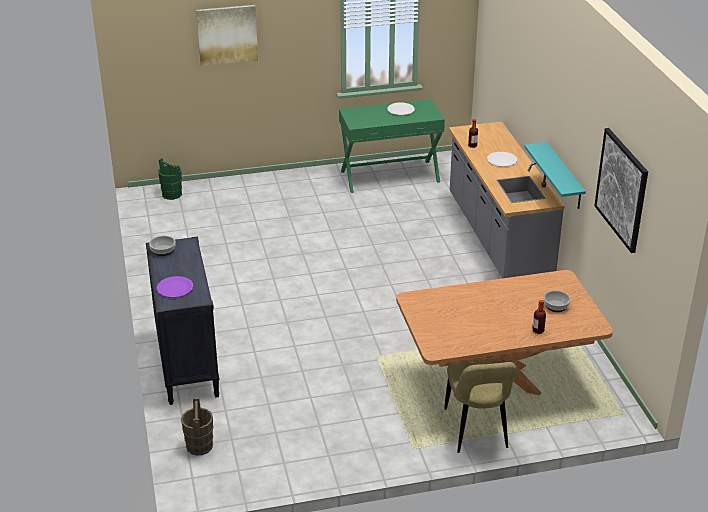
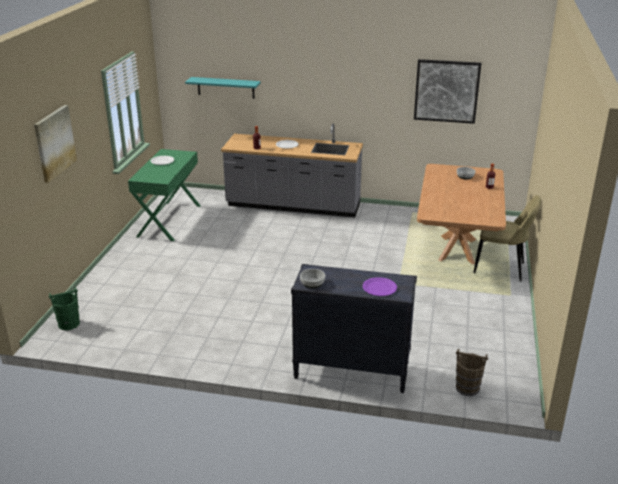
camera: 65 degrees left, 5 degrees down
turquoise shelf [524,142,586,209] -> turquoise shelf moved to [185,77,260,99]

